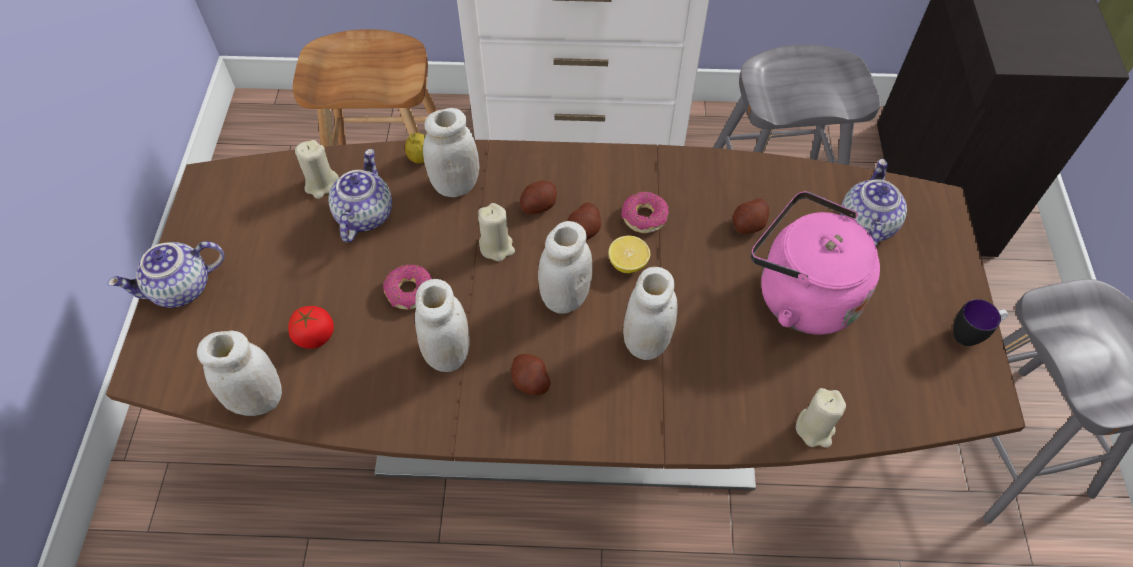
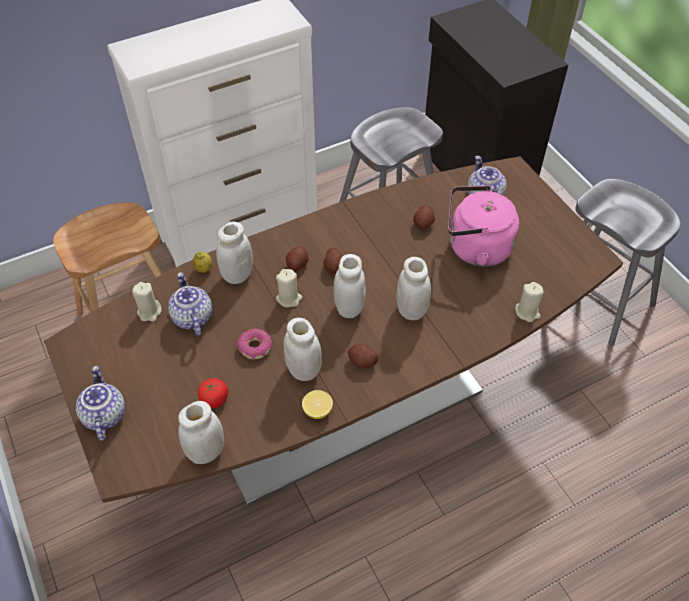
camera: 30 degrees left, 5 degrees down
teapot [107,241,225,308] -> teapot turned 135 degrees clockwise [76,366,125,441]
lemon [608,236,650,273] -> lemon moved to [302,390,333,419]
donut [622,192,669,233] -> none
mug [953,299,1008,346] -> none

